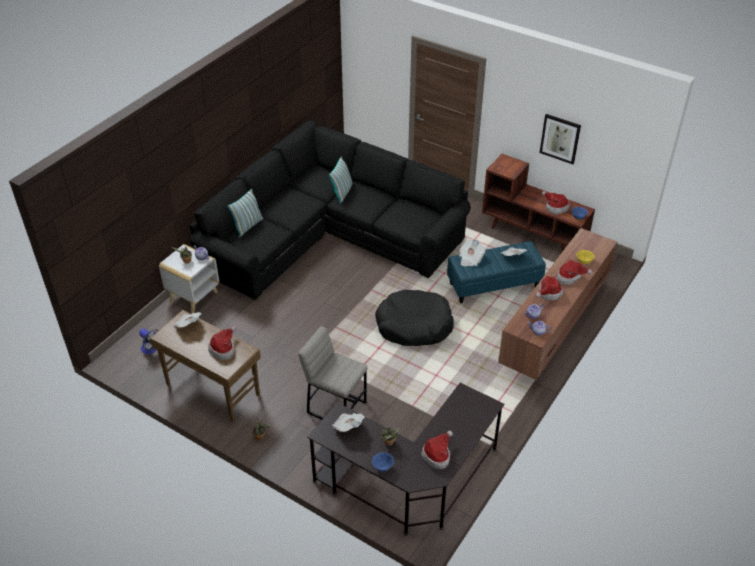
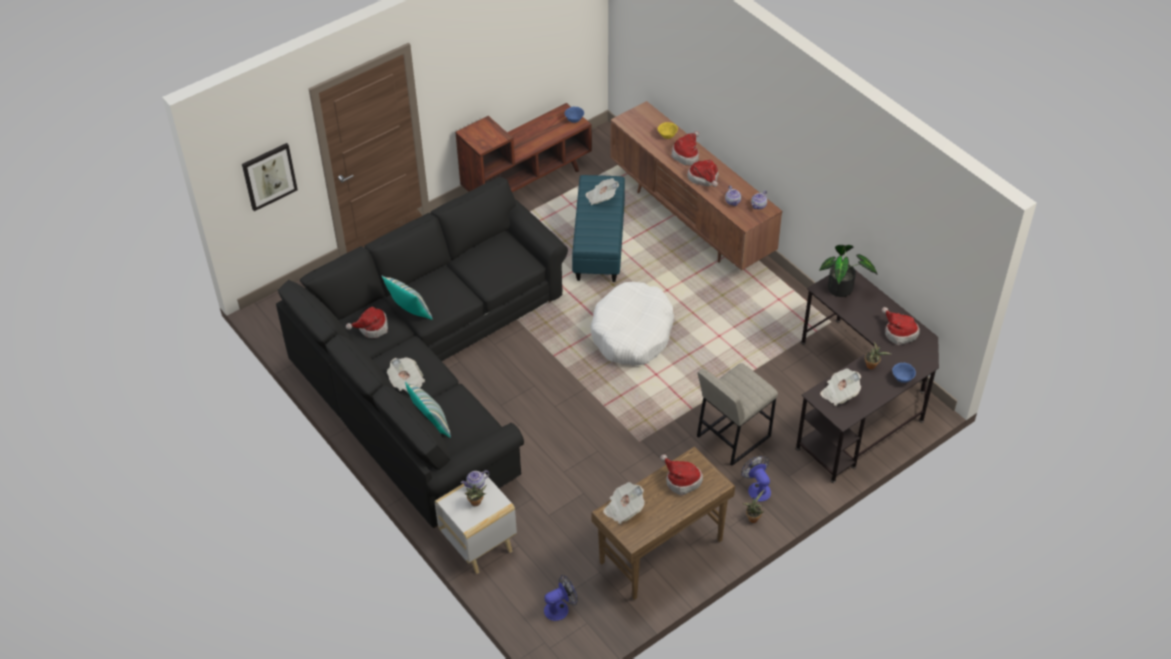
camera: 70 degrees left, 5 degrees up
black dog bed [375,289,454,346] -> white dog bed [590,282,674,365]
newspaper [459,239,485,266] -> newspaper moved to [387,357,425,393]
picture [540,114,581,164] -> picture moved to [242,143,298,211]
hat [542,191,570,215] -> hat moved to [346,307,388,338]
none -> fan [741,456,771,502]
none -> potted plant [819,245,878,297]

